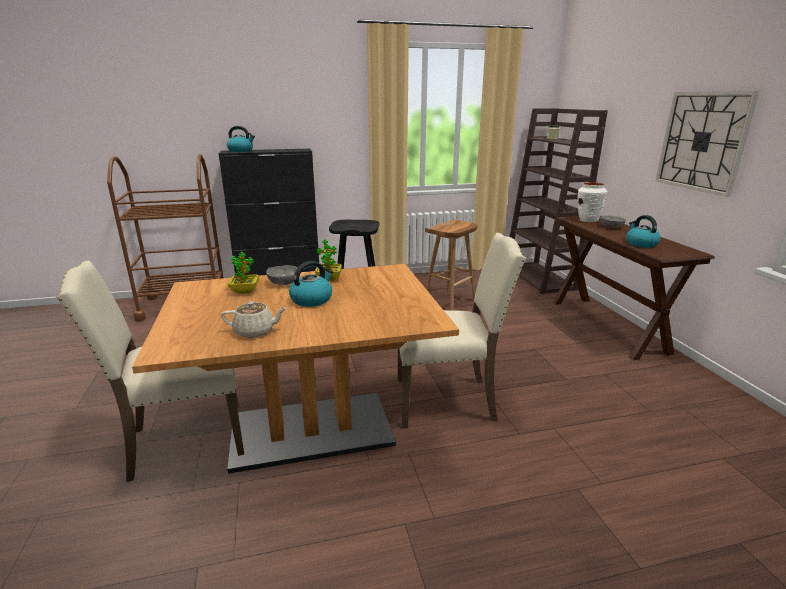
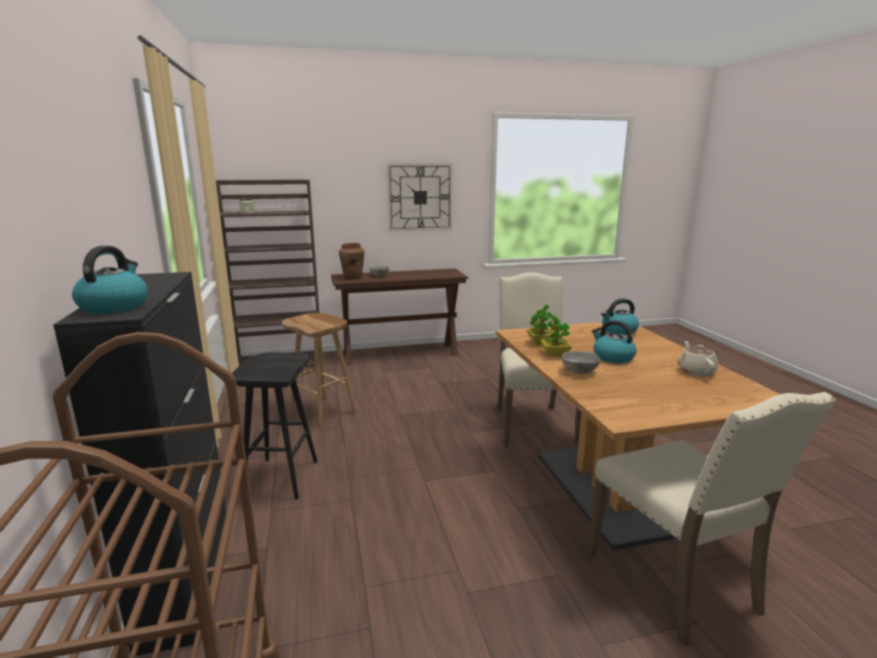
camera: 90 degrees left, 5 degrees down
potted plant [228,252,259,294] -> potted plant moved to [527,304,553,345]
white vase [578,182,608,222] -> brown vase [339,243,364,280]
kettle [626,215,661,248] -> kettle moved to [601,298,639,335]

